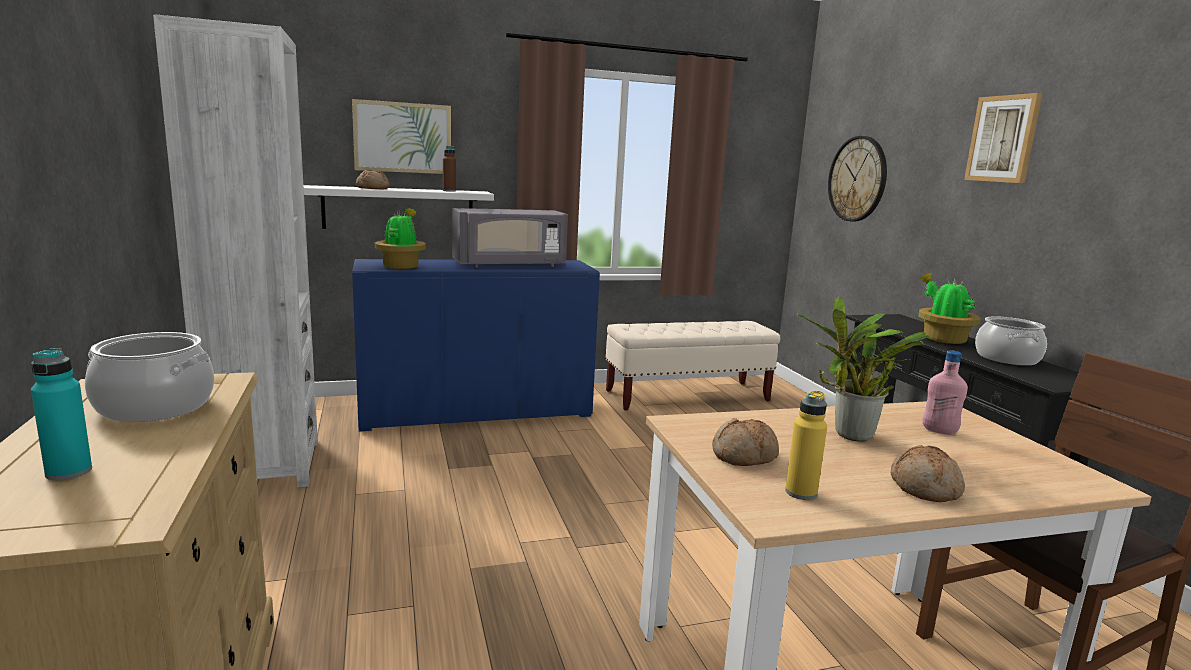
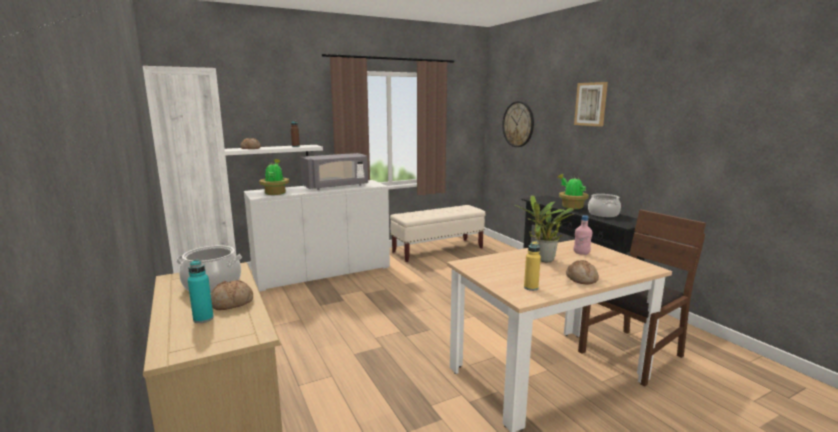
camera: 10 degrees left, 0 degrees up
picture [352,99,451,174] -> none
blue cabinet [352,259,600,431] -> white cabinet [244,180,390,292]
bread [712,418,779,466] -> bread moved to [211,280,253,310]

